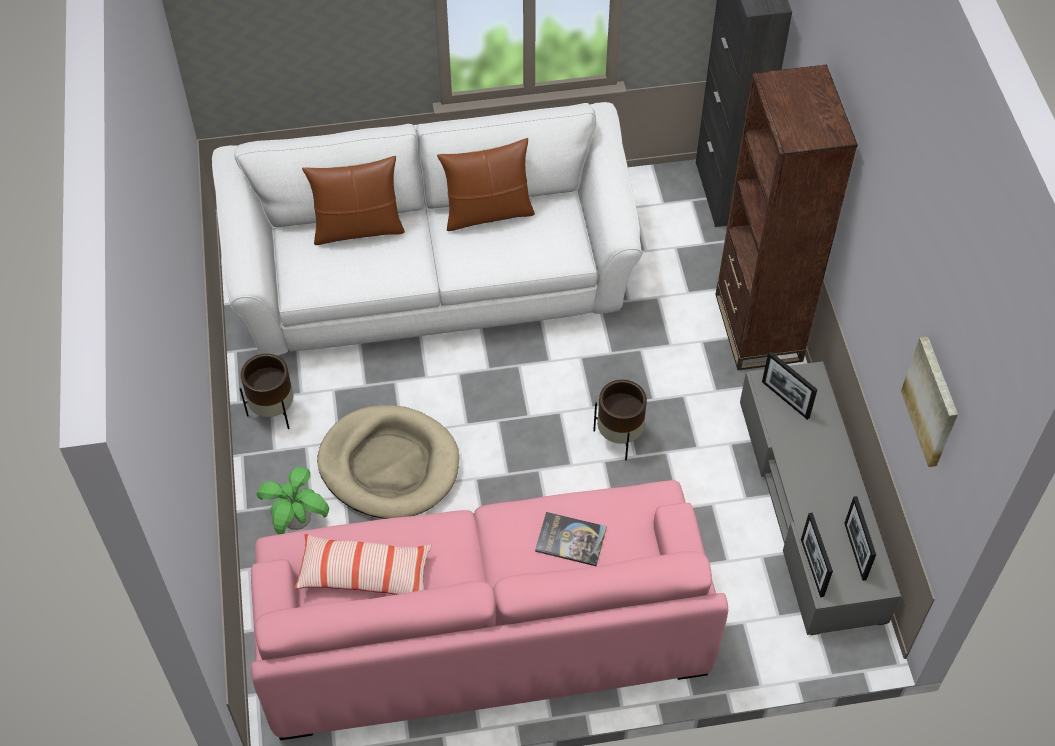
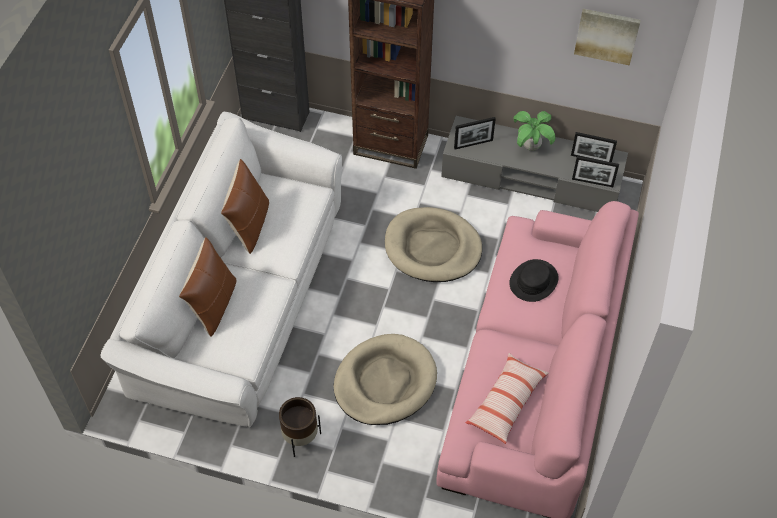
camera: 65 degrees left, 0 degrees up
potted plant [256,467,329,534] -> potted plant moved to [513,111,555,151]
book [535,512,607,566] -> black hat [509,259,558,302]
brown planter [593,380,647,460] -> beige dog bed [385,207,482,282]

